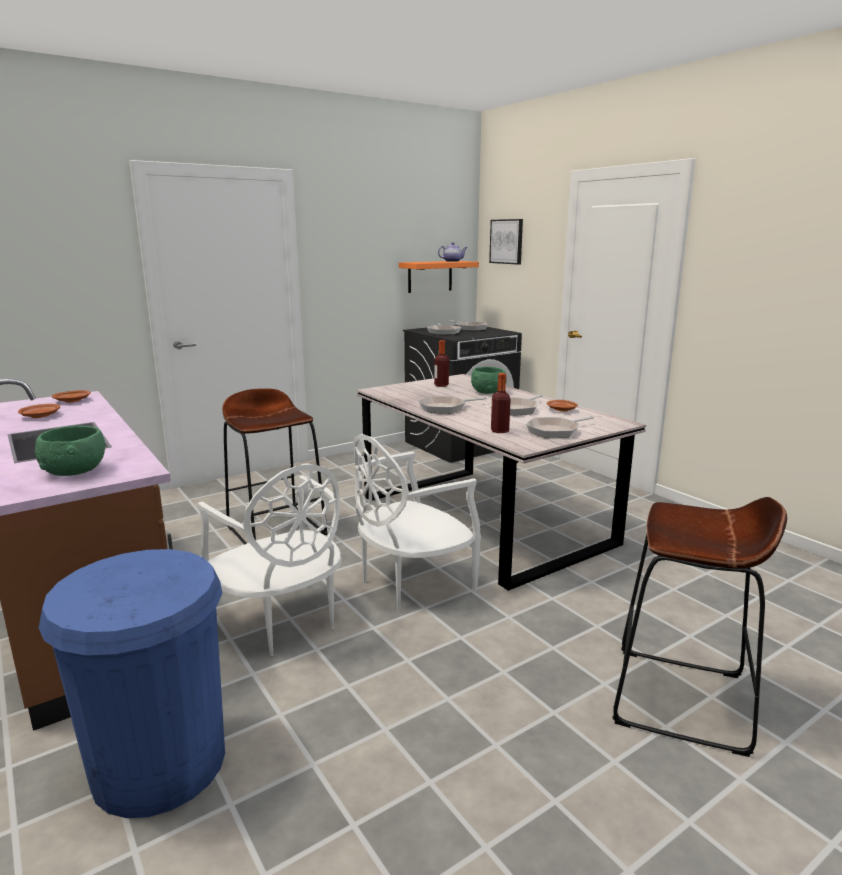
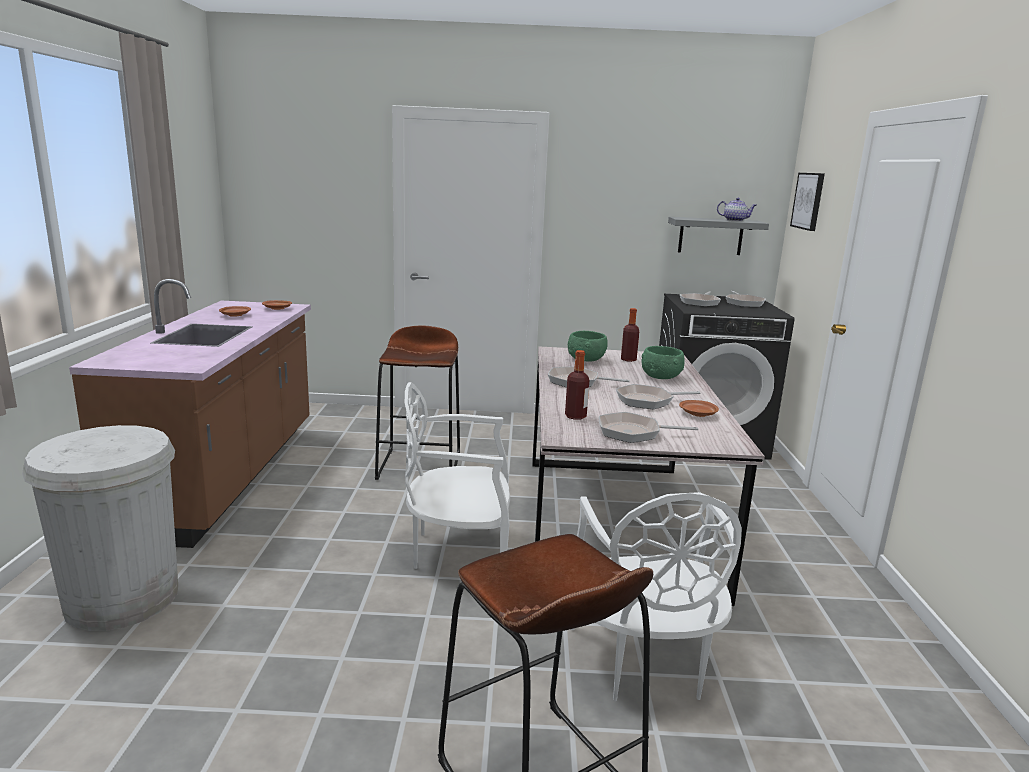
camera: 35 degrees right, 0 degrees up
green bowl [35,426,105,476] -> green bowl moved to [568,331,608,362]
blue trash can [39,549,225,818] -> white trash can [22,425,178,631]
white chair [198,463,342,656] -> white chair moved to [570,492,742,701]
orange shelf [399,261,479,293] -> grey shelf [668,217,769,255]

